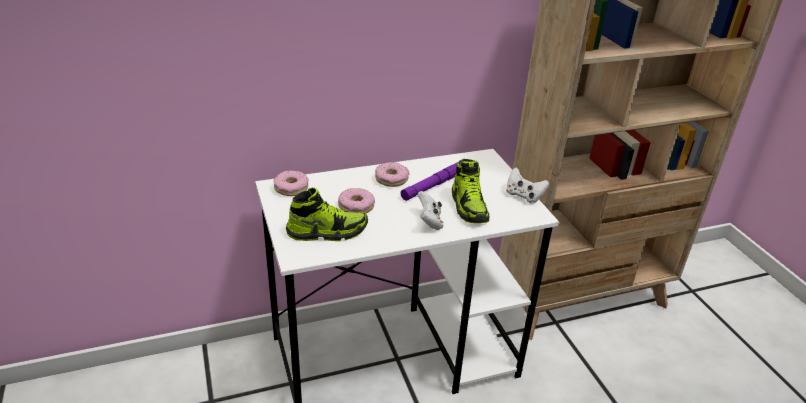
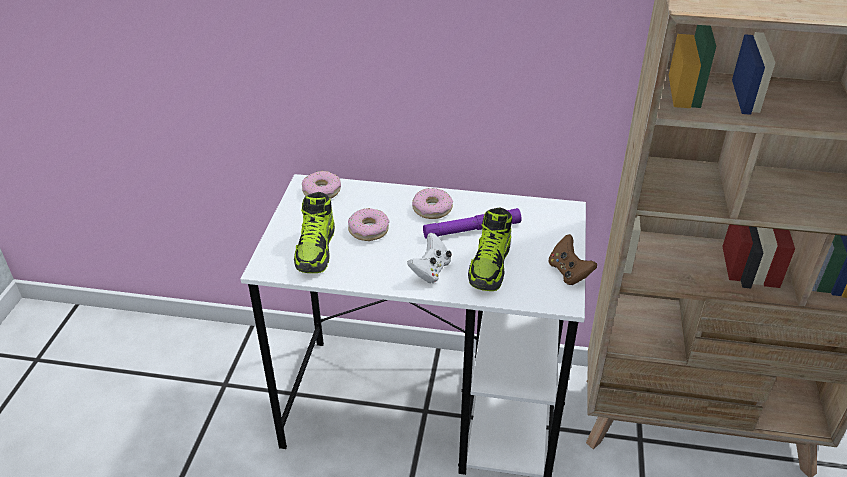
camera: 30 degrees right, 5 degrees up
shoe [286,187,368,241] -> shoe turned 75 degrees clockwise [294,192,335,273]
white game controller [506,168,549,204] -> brown game controller [549,234,597,285]

